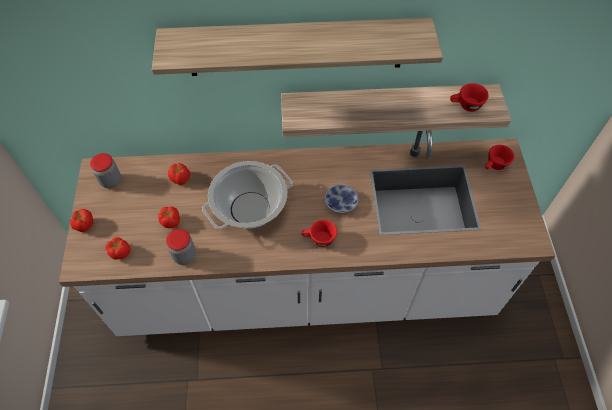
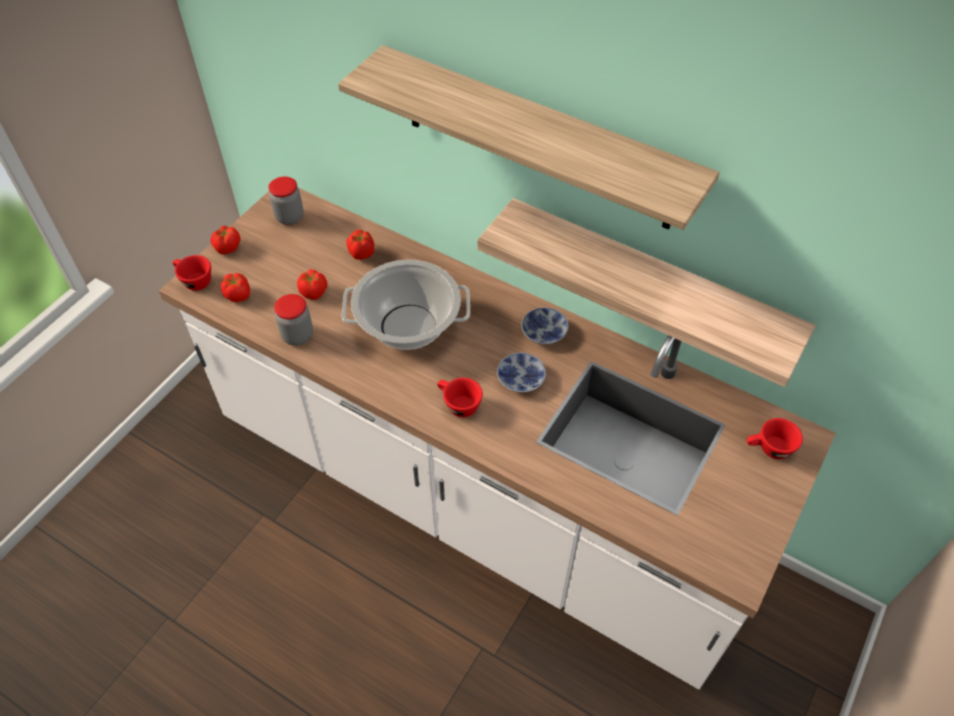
camera: 35 degrees right, 5 degrees down
red cup [450,83,489,112] -> red cup moved to [173,255,211,291]
none -> bowl [521,307,569,344]

